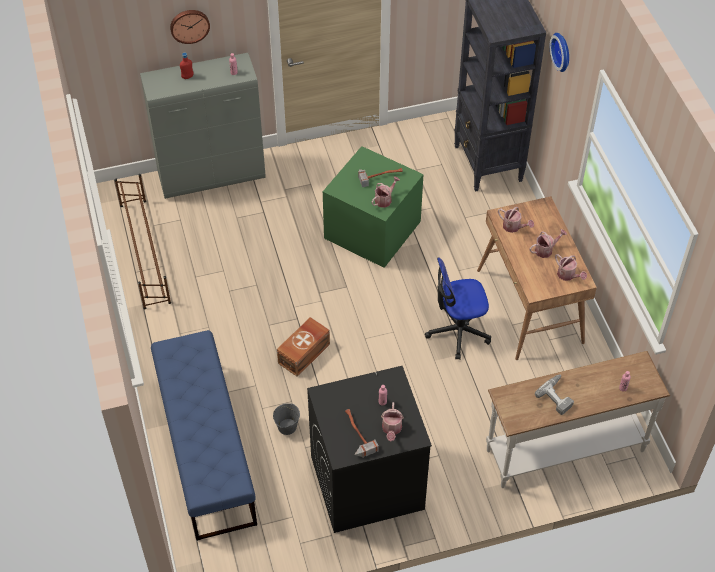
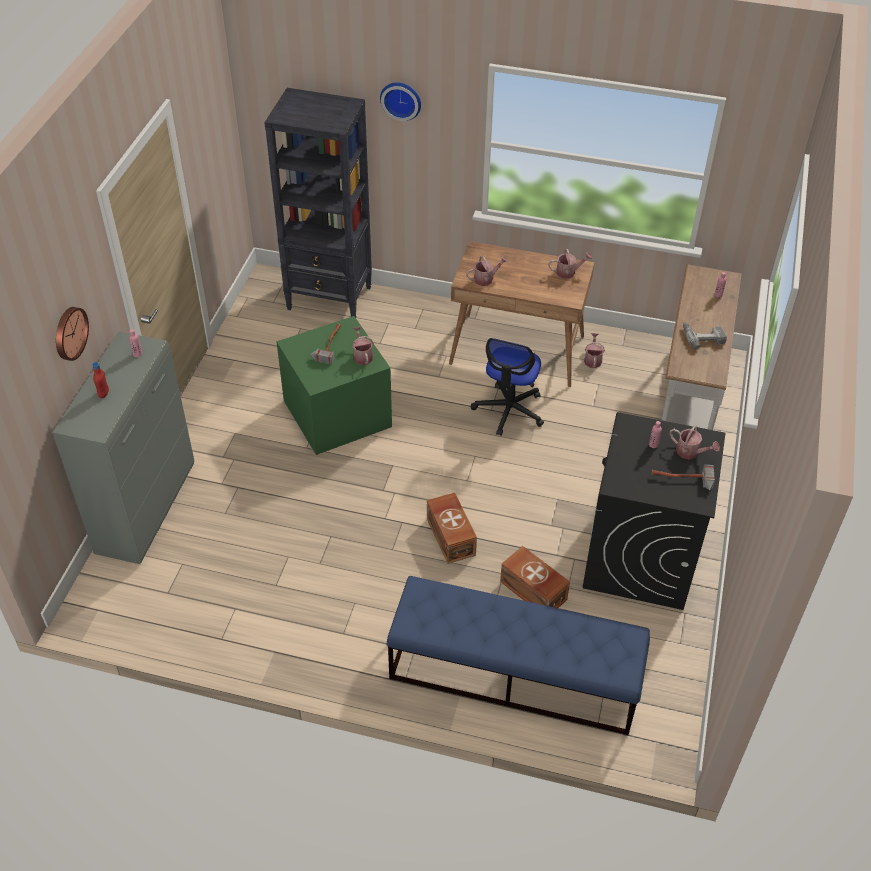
camera: 60 degrees left, 5 degrees down
brown shoe rack [114,174,171,310] -> none
grey bucket [273,403,300,435] -> brown storage box [500,546,570,608]
watering can [529,229,567,258] -> watering can moved to [584,333,605,368]

